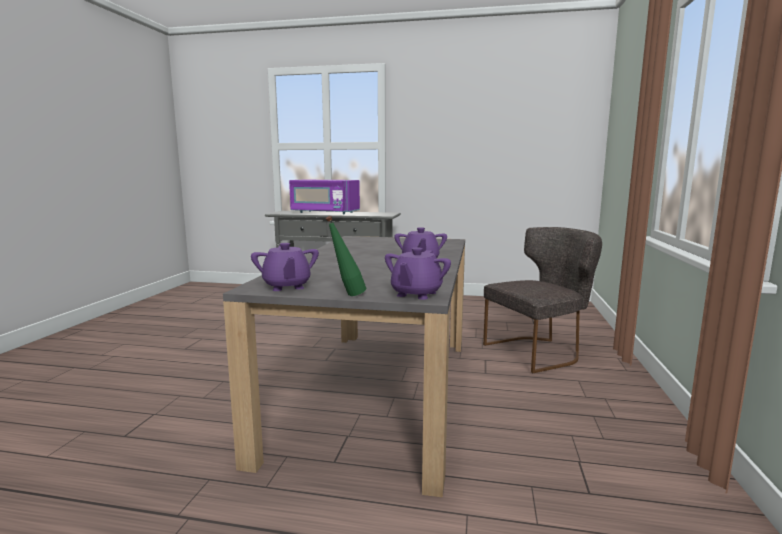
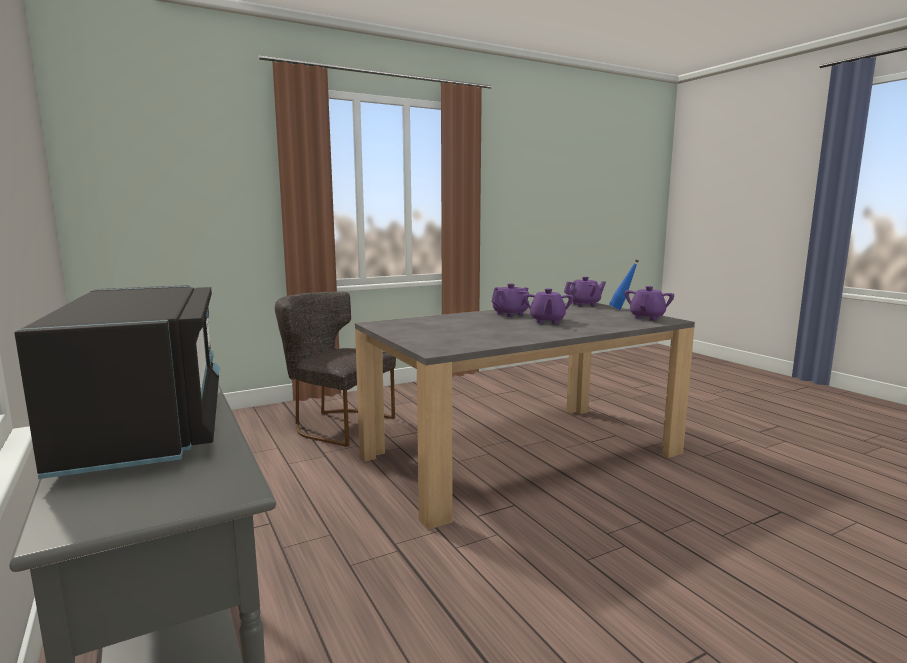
camera: 130 degrees left, 0 degrees up
purple microwave [289,180,360,214] -> black microwave [15,285,220,479]
green bottle [326,216,366,296] -> blue bottle [609,260,639,309]
none -> purple teapot [523,288,574,324]

